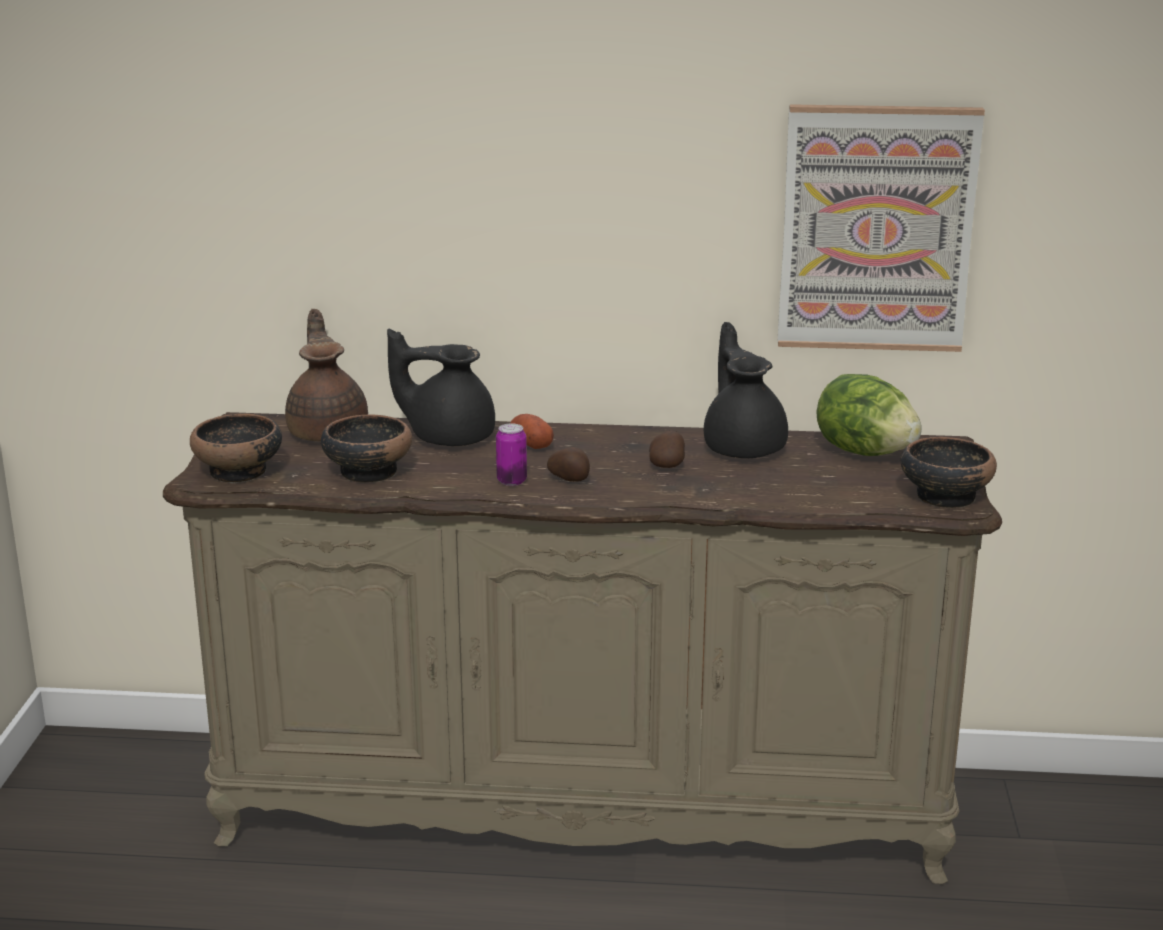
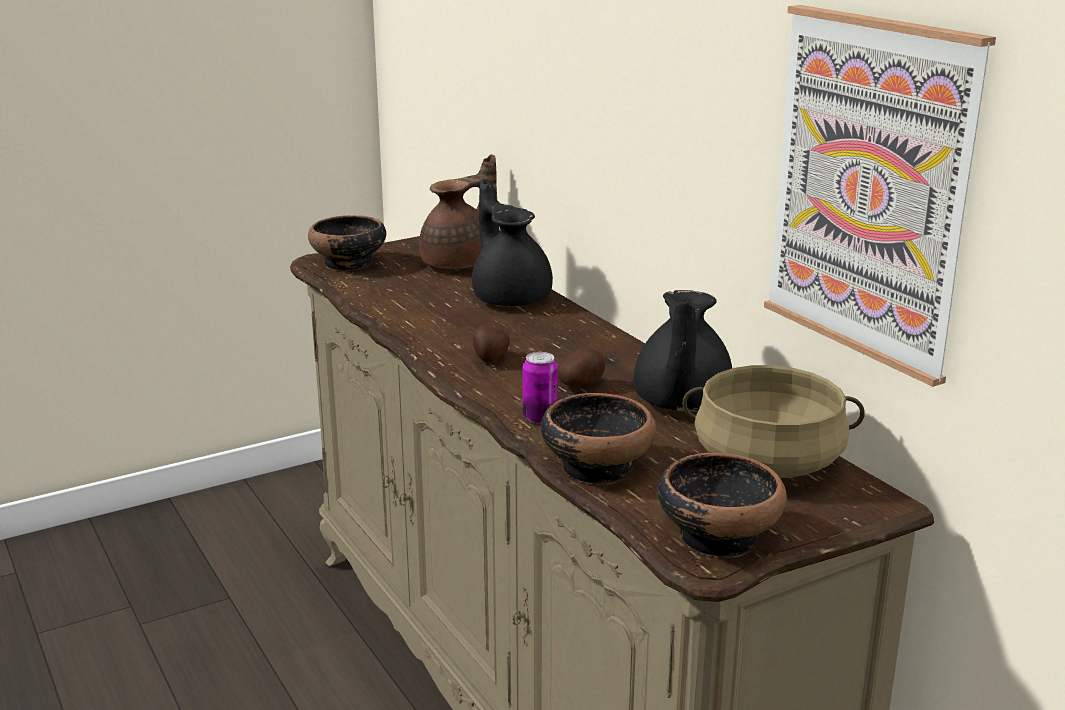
camera: 55 degrees right, 0 degrees up
bowl [321,414,412,483] -> bowl moved to [541,393,656,485]
can [496,423,527,486] -> can moved to [523,352,558,423]
potato [510,414,554,449] -> none
black teapot [704,322,788,458] -> black teapot turned 150 degrees clockwise [633,290,732,412]
lettuce [816,374,922,456] -> beige cooking pot [682,365,865,478]

